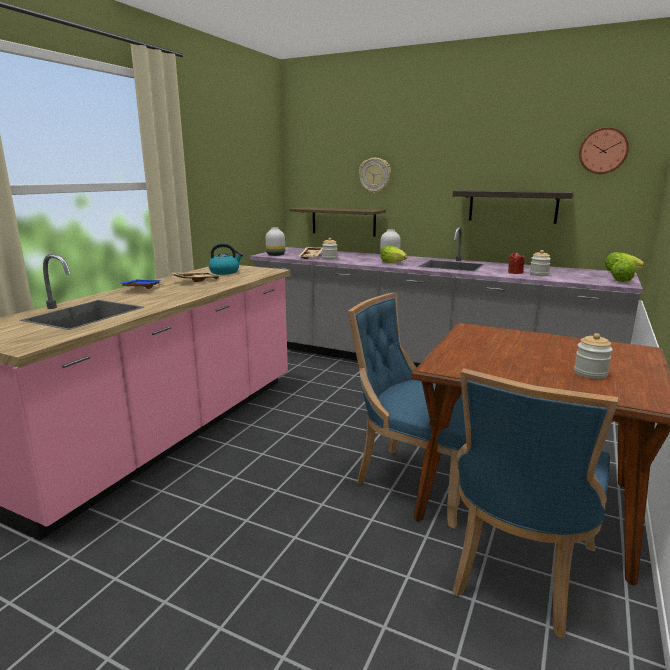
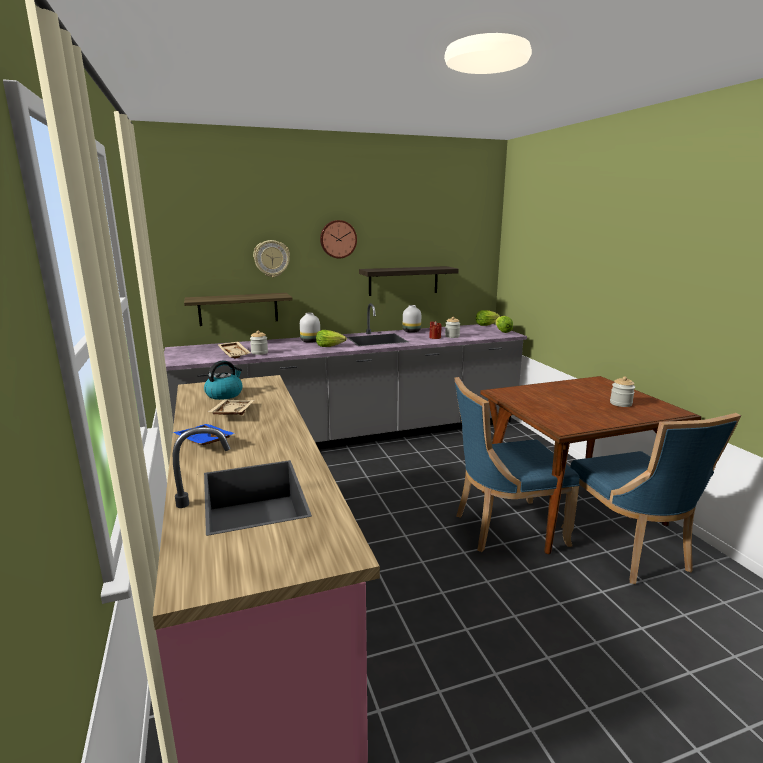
camera: 45 degrees left, 0 degrees up
white vase [266,227,285,256] -> white vase moved to [403,305,421,333]
wall clock [579,127,629,174] -> wall clock moved to [320,220,357,259]

